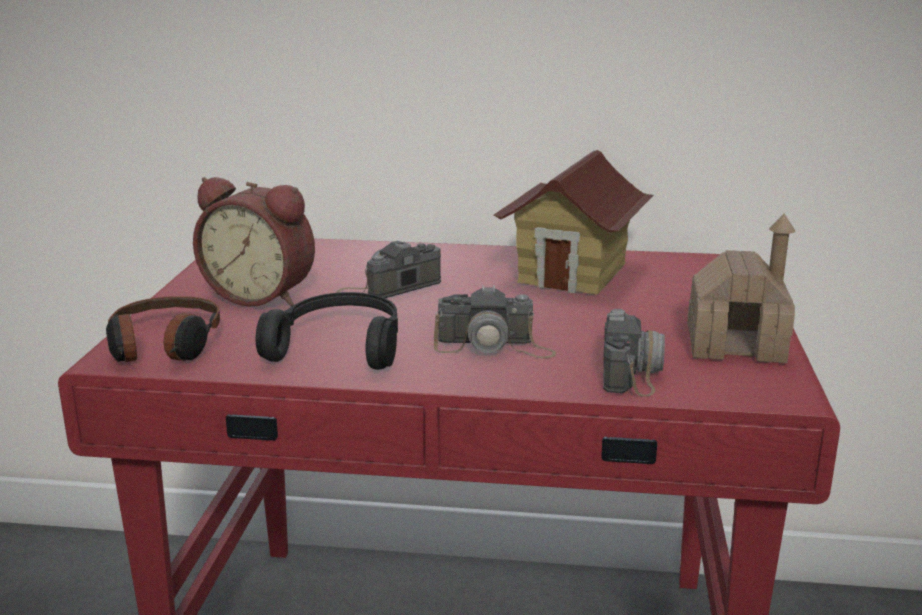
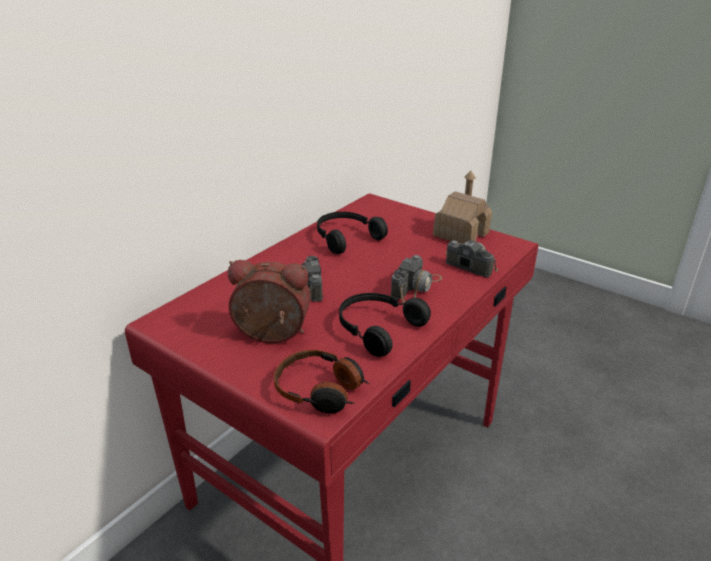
camera: 60 degrees left, 10 degrees up
alarm clock [193,177,315,306] -> alarm clock turned 135 degrees counterclockwise [228,260,310,343]
toy house [494,150,654,295] -> black headphones [317,212,388,254]

